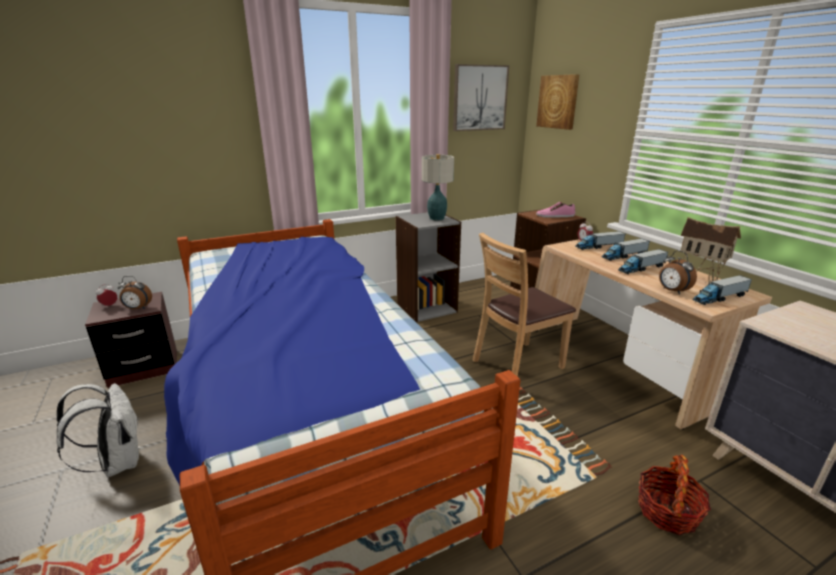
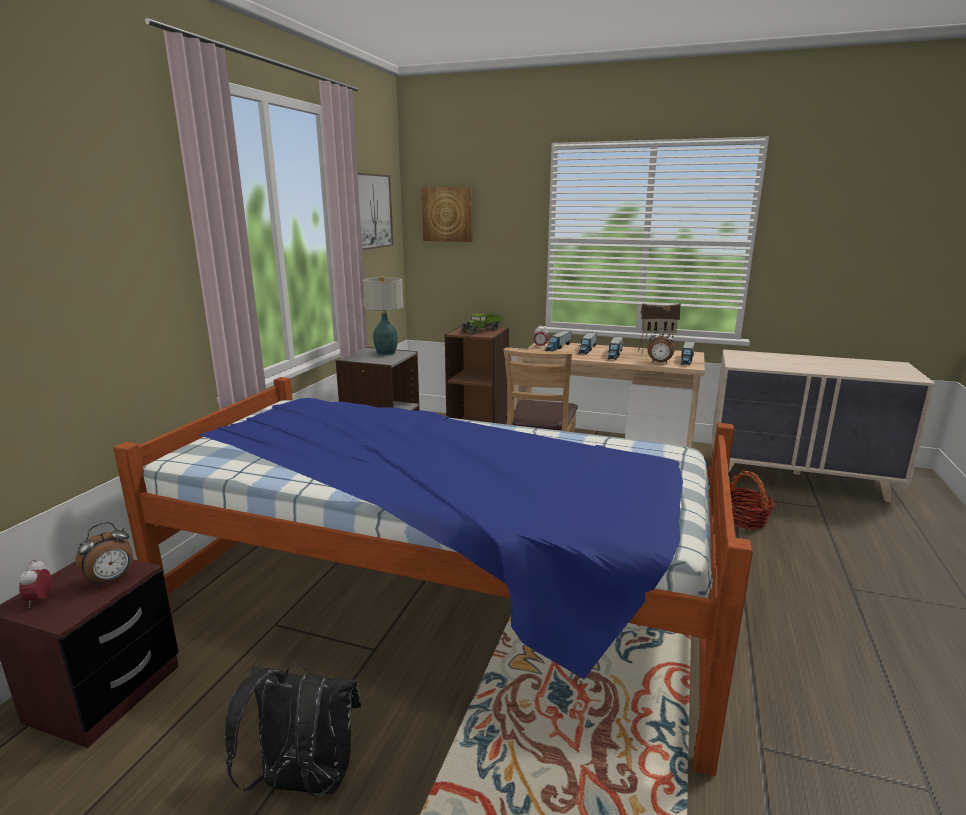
camera: 45 degrees left, 5 degrees down
white backpack [57,383,139,477] -> black backpack [225,665,361,797]
shoe [536,202,575,218] -> toy truck [461,313,503,335]

